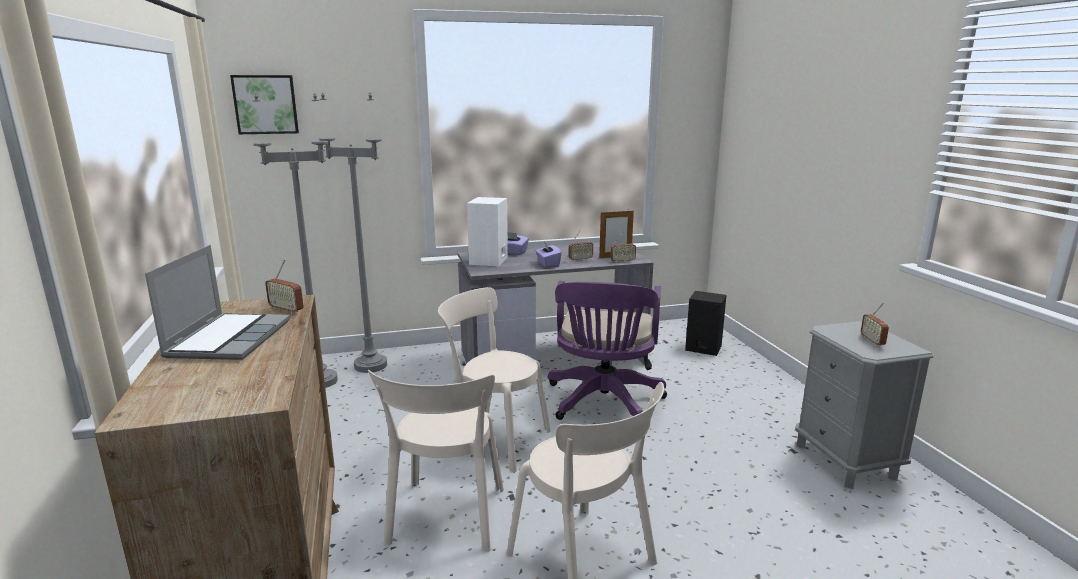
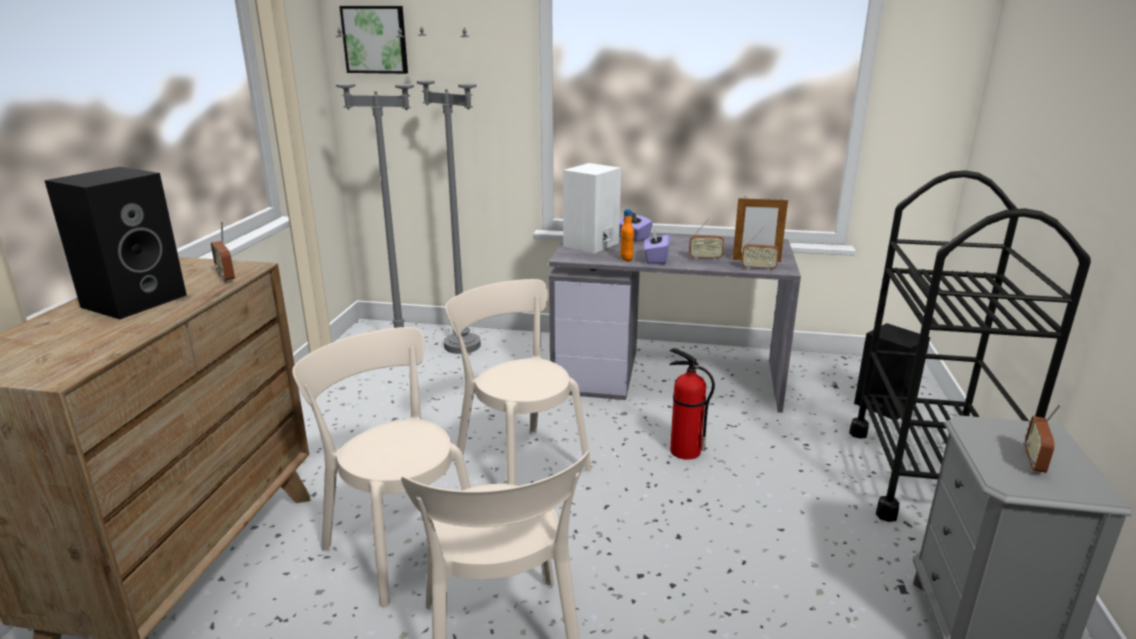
camera: 25 degrees right, 5 degrees up
laptop [145,245,290,360] -> black speaker [44,167,187,319]
beige chair [368,370,504,552] -> beige chair turned 105 degrees clockwise [292,327,471,607]
purple office chair [548,281,667,420] -> fire extinguisher [669,348,715,460]
none -> orange bottle [620,209,634,262]
none -> black cart [849,170,1091,522]

